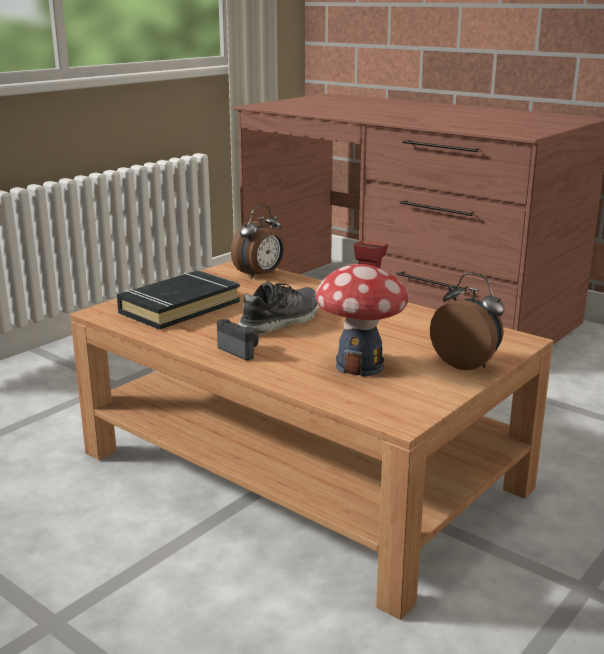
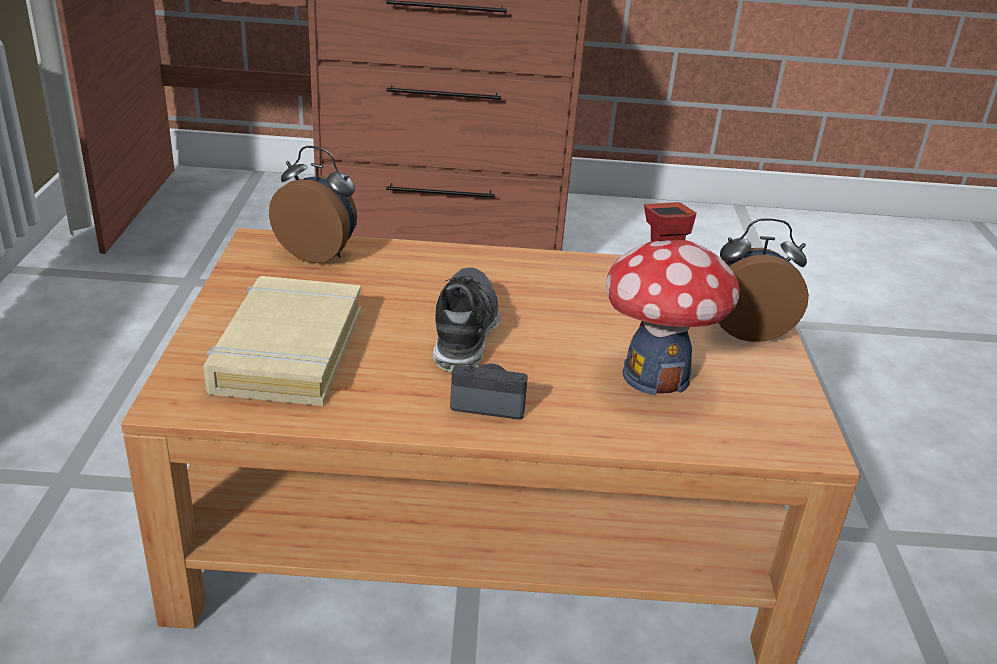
camera: 40 degrees left, 10 degrees up
black book [117,270,240,330] -> beige book [203,276,361,406]
alarm clock [231,205,284,279] -> alarm clock turned 75 degrees counterclockwise [269,146,357,263]

